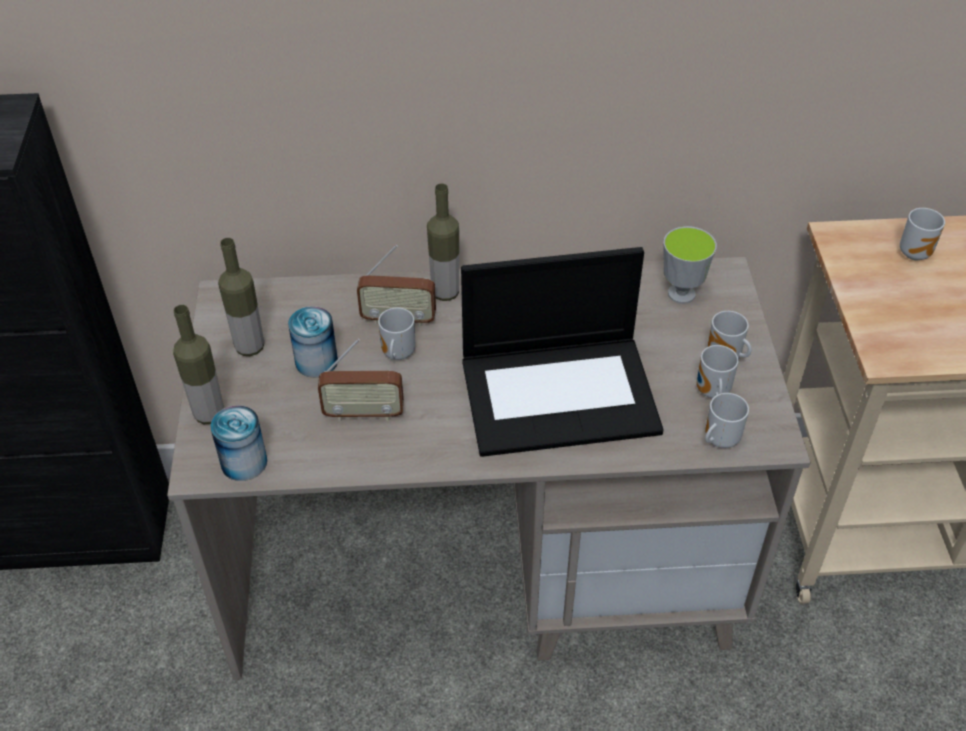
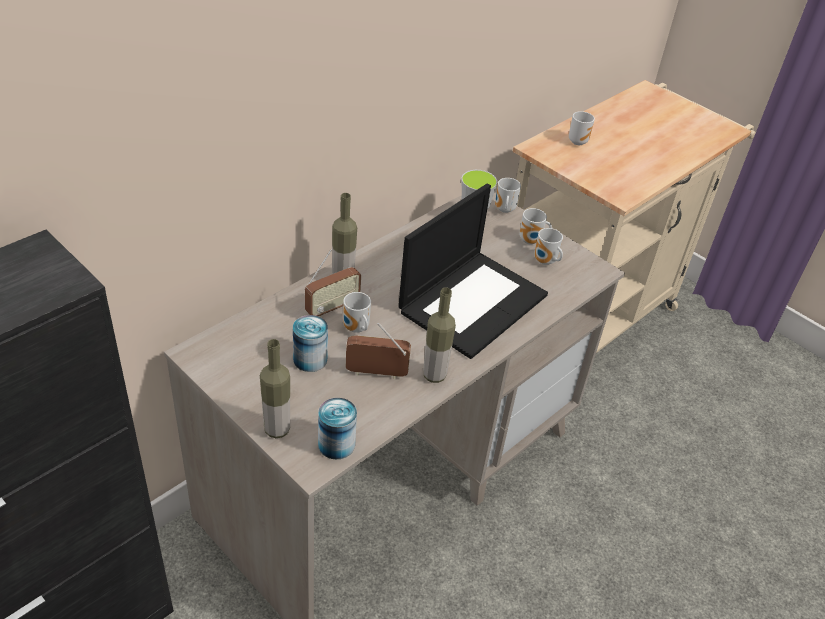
camera: 45 degrees left, 5 degrees down
bottle [218,238,264,356] -> bottle moved to [423,287,456,383]
radio [318,339,404,421] -> radio turned 135 degrees counterclockwise [346,323,411,379]
mug [705,393,749,448] -> mug moved to [495,178,521,213]

